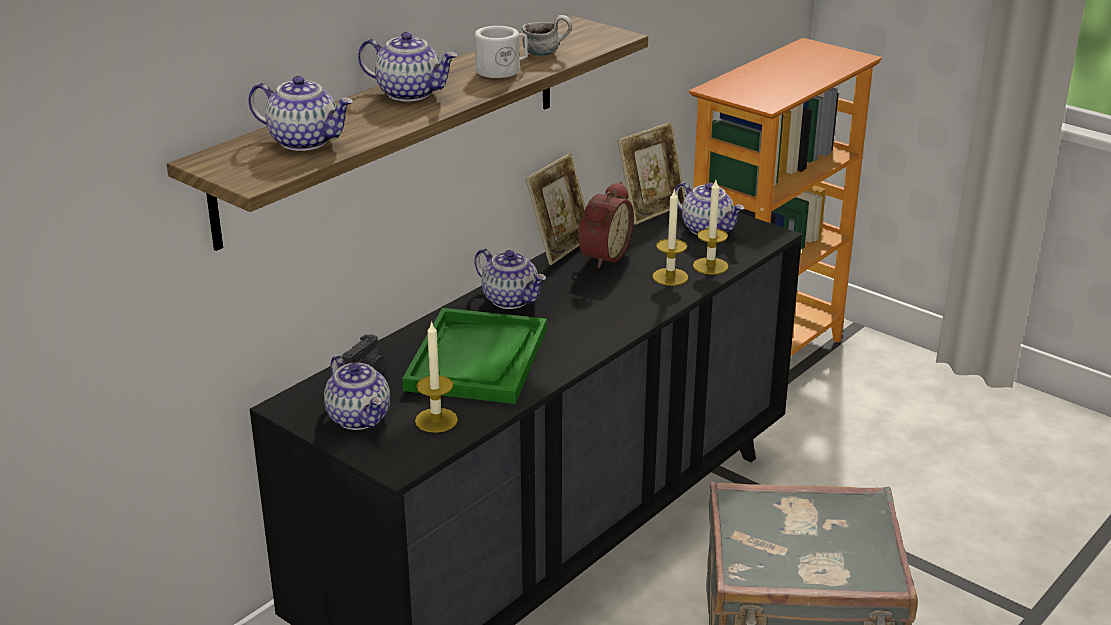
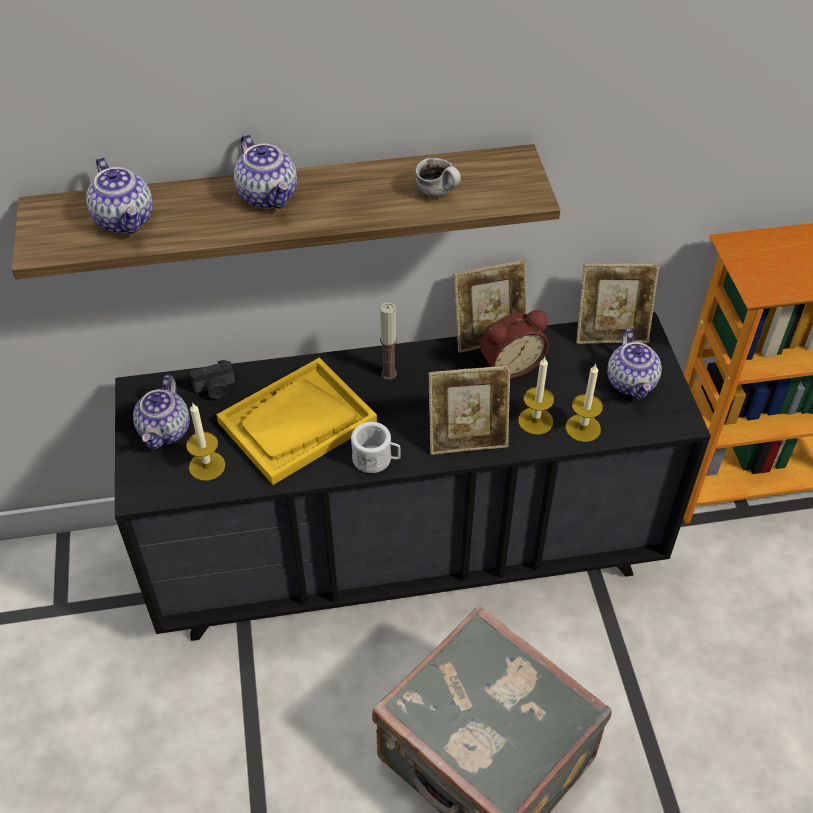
camera: 40 degrees right, 20 degrees up
green tray [402,308,547,404] -> yellow tray [216,357,377,485]
white mug [474,26,528,78] -> white mug moved to [351,422,401,473]
teapot [474,248,546,309] -> candle [380,302,397,380]
none -> picture frame [429,366,511,455]

